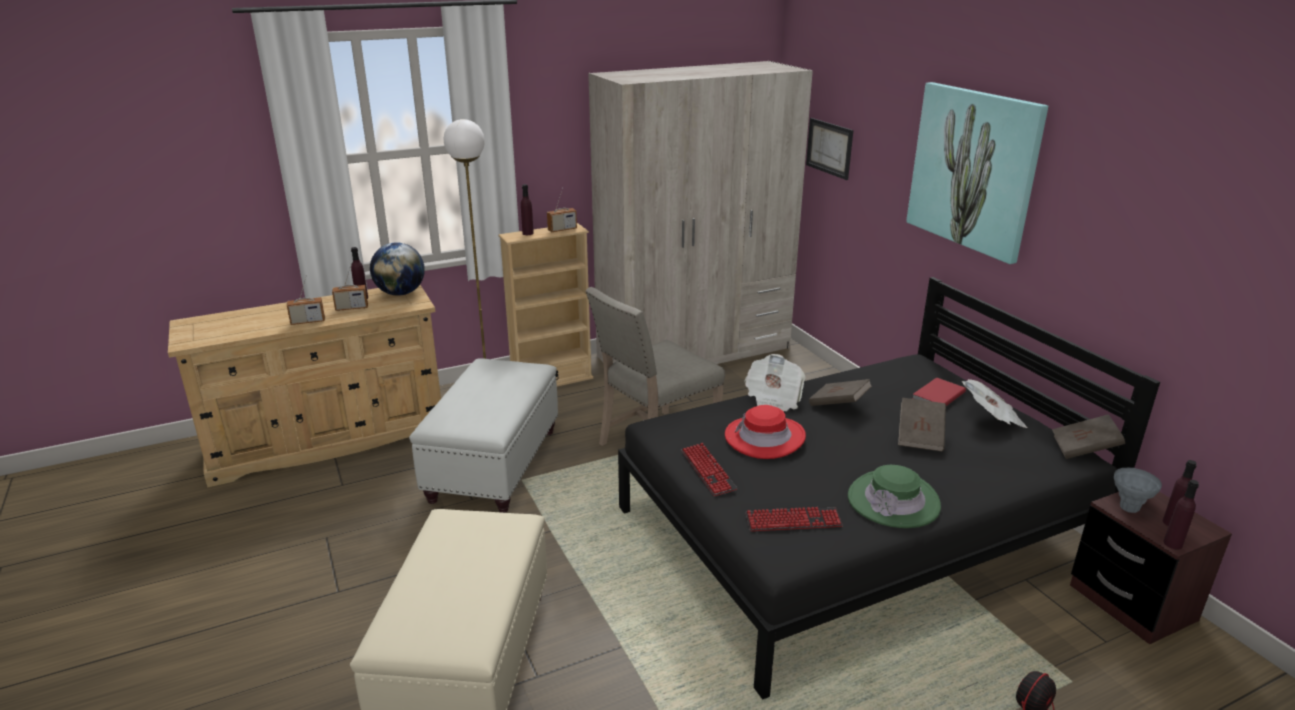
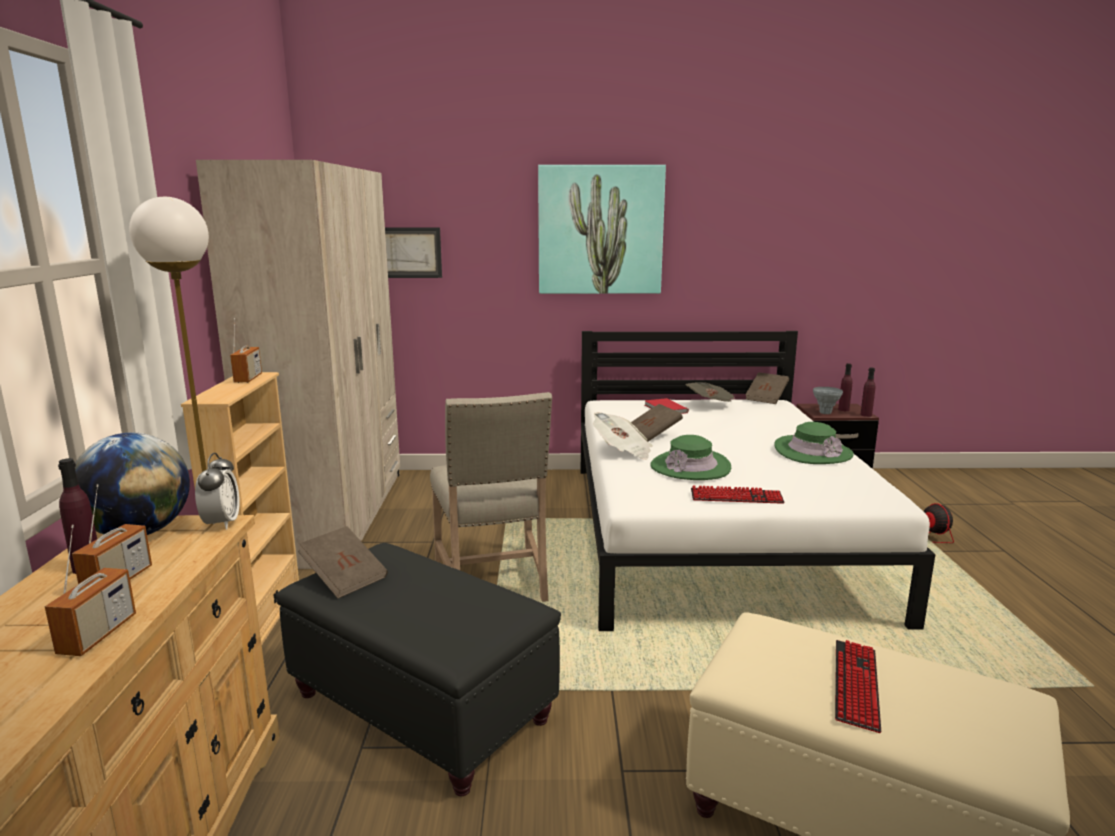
camera: 65 degrees left, 10 degrees down
white ottoman [409,358,558,513] -> black ottoman [276,543,561,796]
purple bottle [521,184,534,235] -> none
black bed [618,277,1160,700] -> white bed [581,331,935,631]
red hat [725,405,806,459] -> green hat [650,435,731,480]
keyboard [745,507,843,531] -> keyboard moved to [835,640,881,733]
brown book [898,398,946,452] -> brown book moved to [298,526,388,599]
none -> alarm clock [195,453,240,530]

